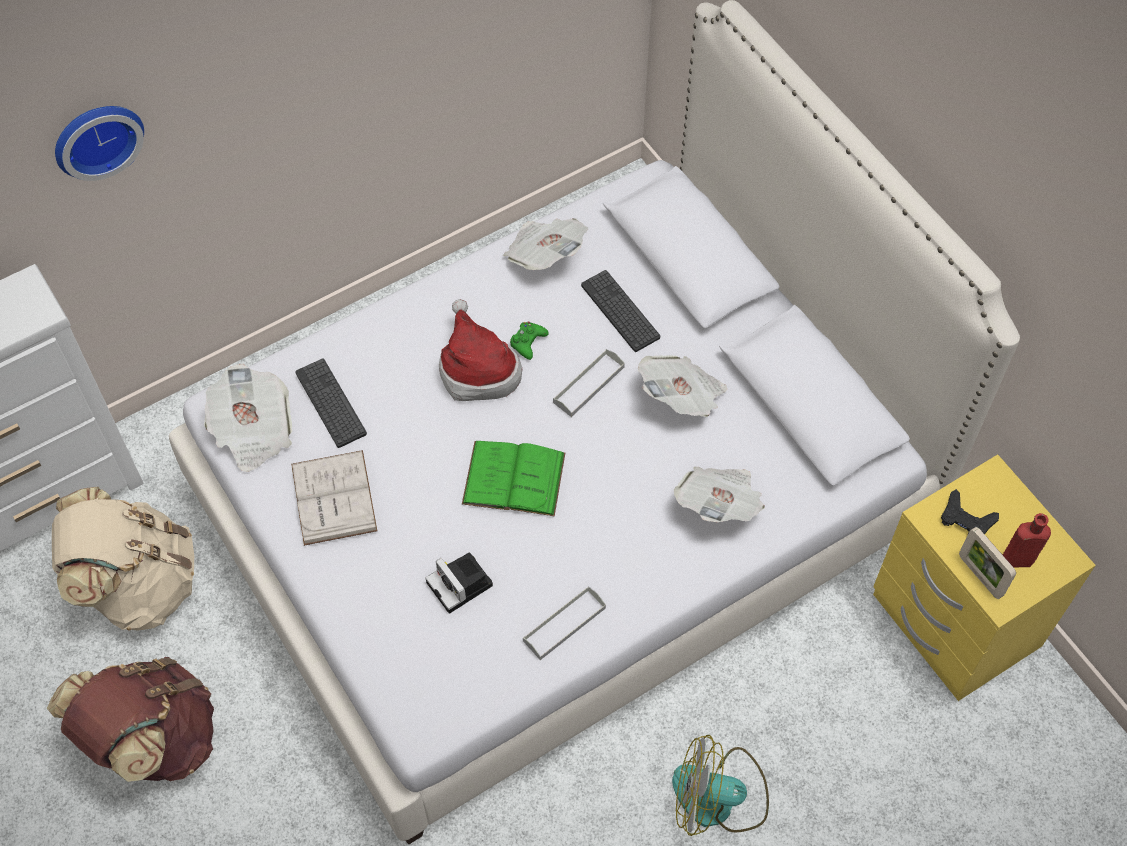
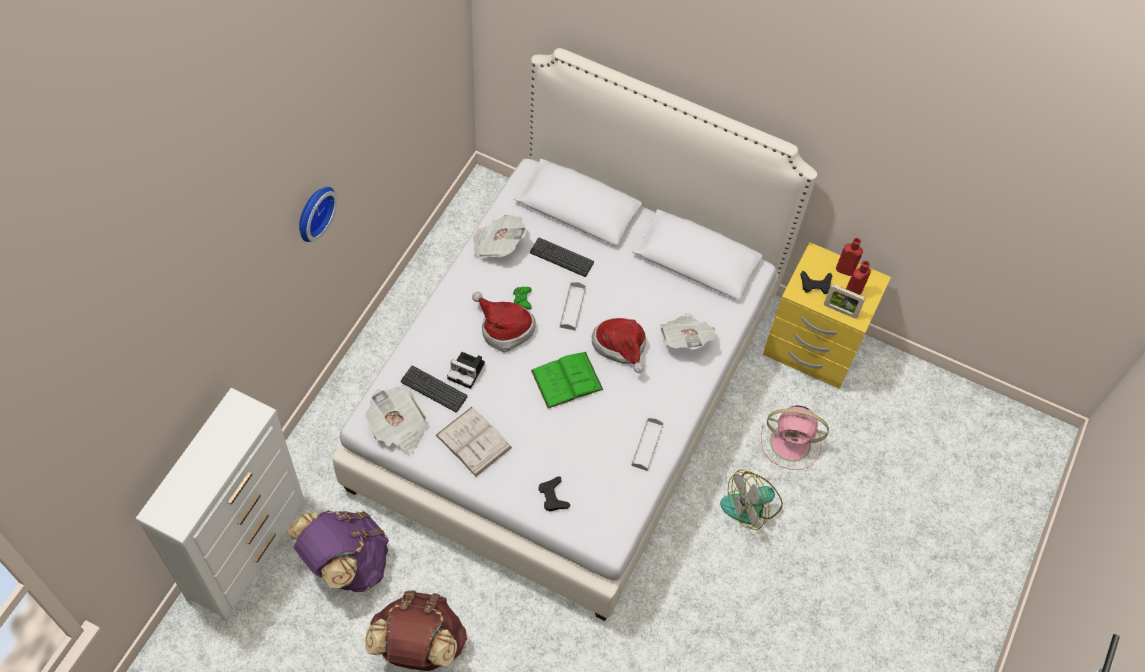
camera: 35 degrees left, 0 degrees up
beige backpack [52,487,194,631] -> purple backpack [286,510,389,592]
wall clock [55,106,144,181] -> wall clock moved to [299,187,338,242]
camera [425,553,493,614] -> camera moved to [447,352,485,389]
newspaper [638,355,727,417] -> none
none -> black game controller [538,476,570,512]
none -> hat [592,318,646,373]
none -> pink fan [761,405,829,470]
none -> red bottle [836,238,863,276]

